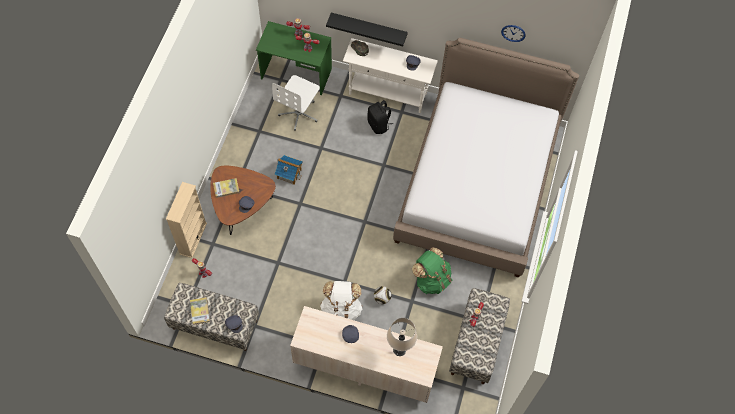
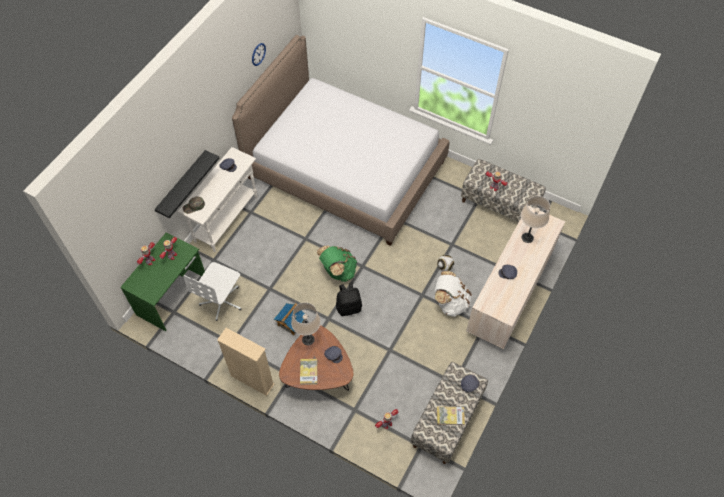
camera: 75 degrees left, 5 degrees down
beige bookcase [166,182,207,258] -> beige bookcase moved to [217,328,275,396]
white office chair [272,75,320,131] -> white office chair turned 75 degrees clockwise [184,262,241,321]
black backpack [367,100,393,134] -> black backpack moved to [336,282,362,316]
green backpack [412,247,452,294] -> green backpack moved to [316,246,357,282]
none -> beige table lamp [291,302,321,345]

